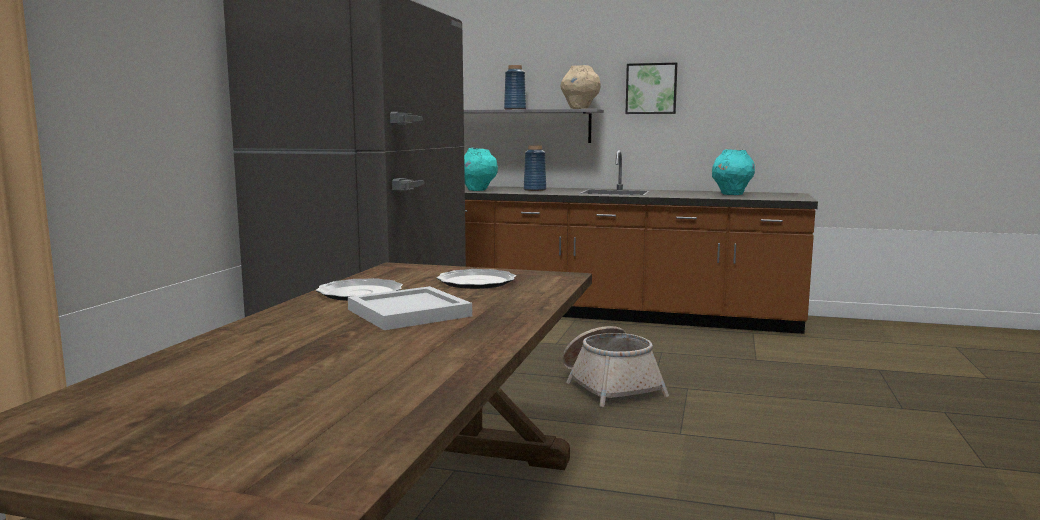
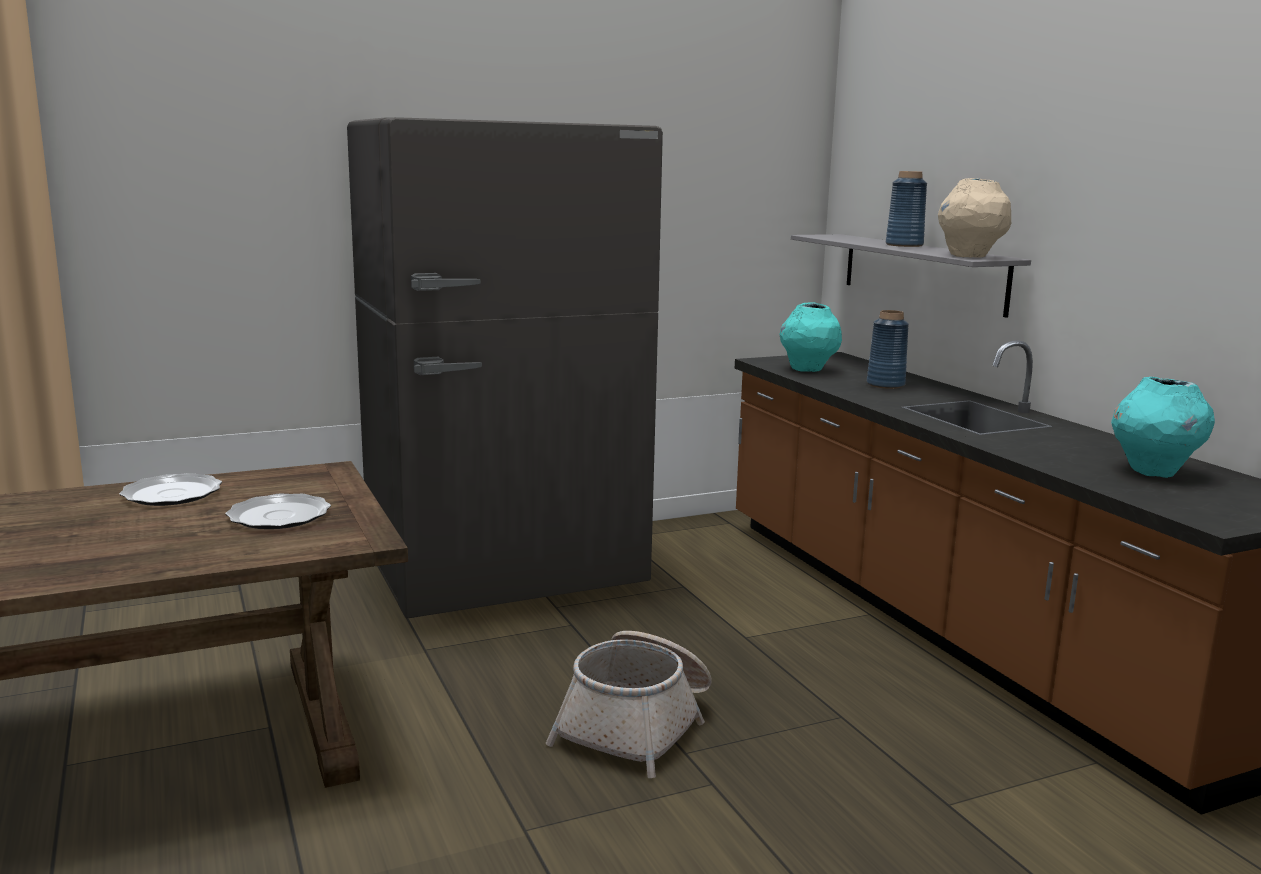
camera: 50 degrees right, 5 degrees up
white tray [348,286,472,330] -> none
picture [626,63,678,114] -> none

